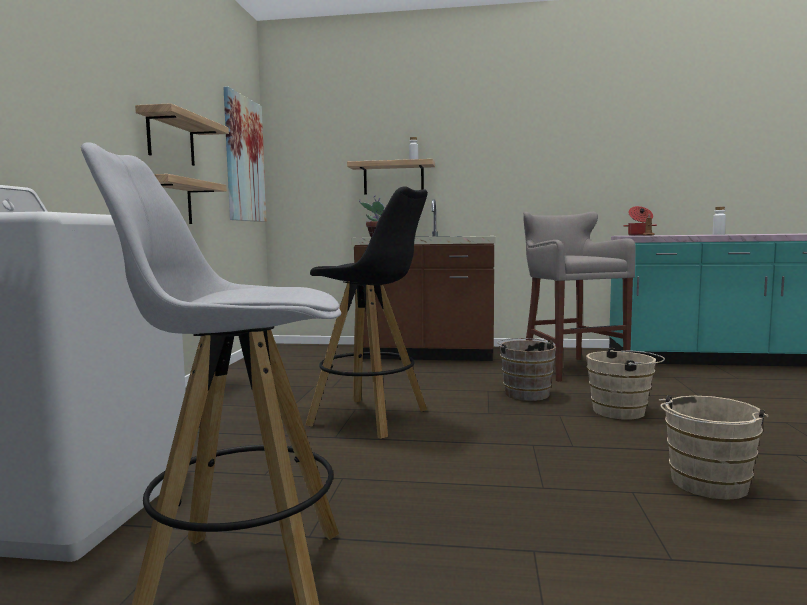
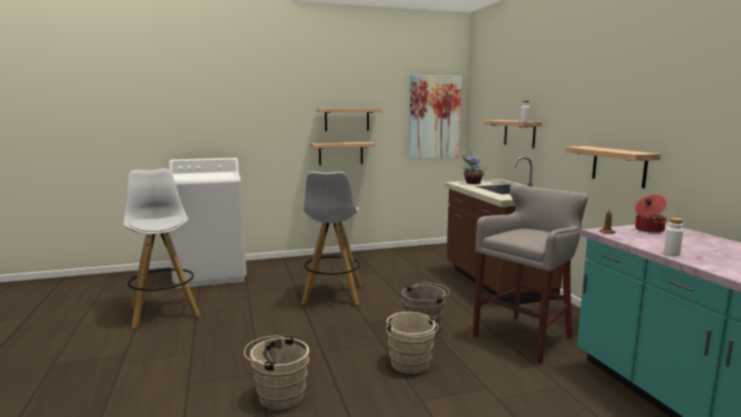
camera: 65 degrees right, 5 degrees up
black stool [305,186,428,439] -> white stool [301,172,362,305]
none -> shelf [565,146,661,188]

